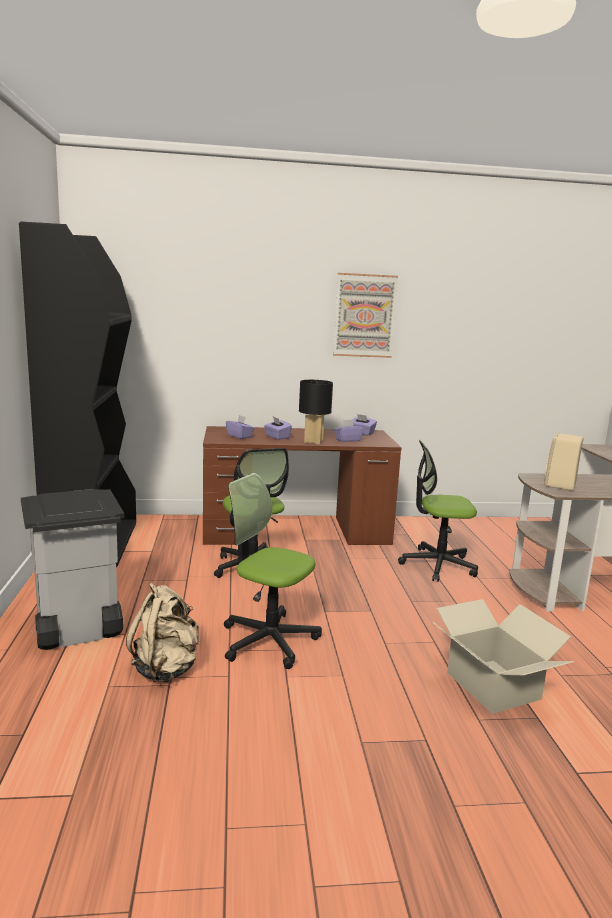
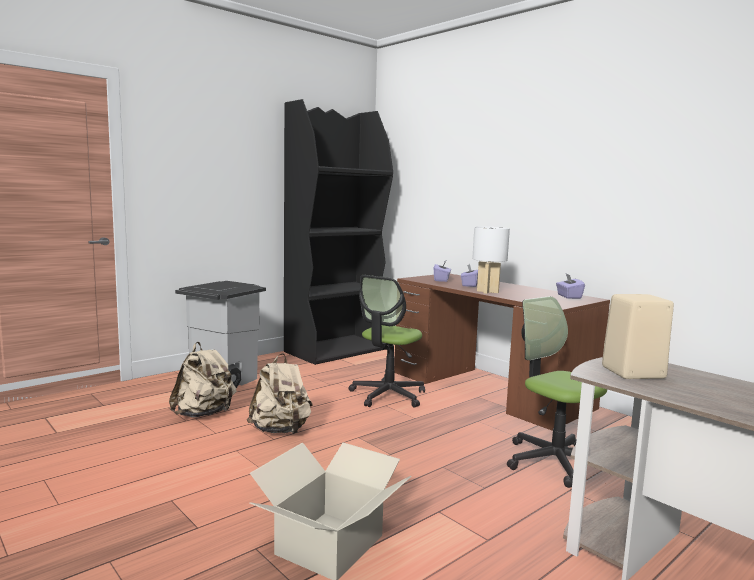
camera: 55 degrees right, 5 degrees down
office chair [224,473,322,669] -> beige backpack [247,353,313,434]
black table lamp [299,380,333,444] -> white table lamp [472,227,510,294]
picture [333,273,398,358] -> none
purple tissue box [334,420,364,442] -> none

